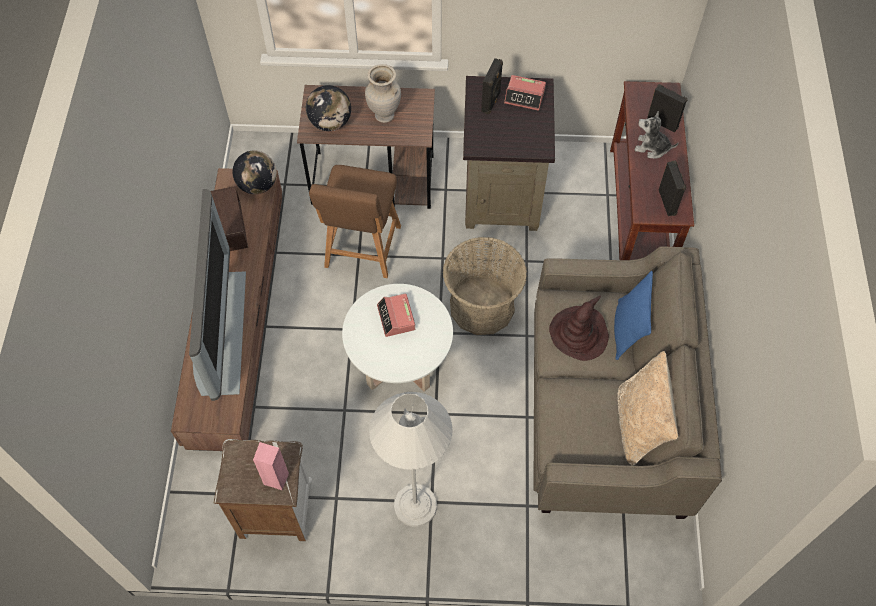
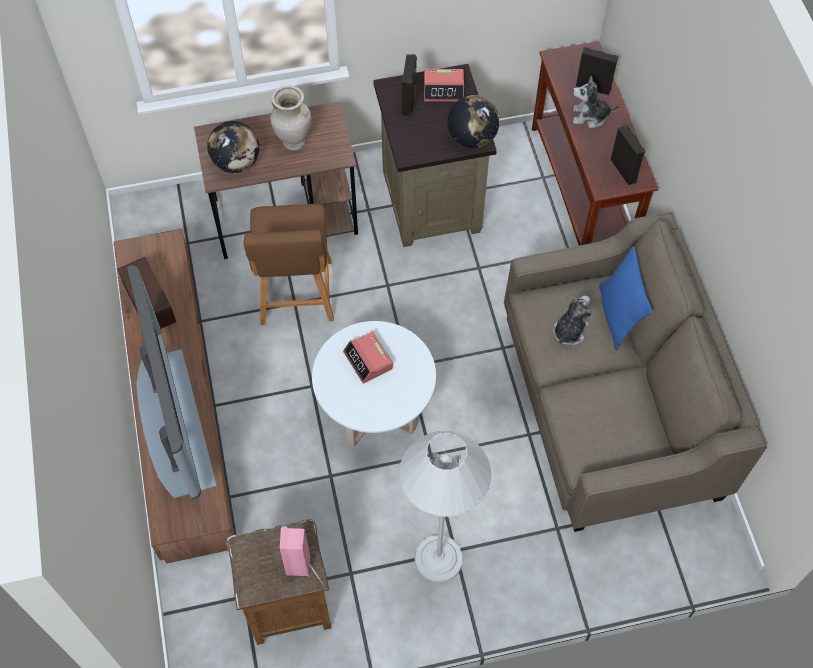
camera: 15 degrees left, 0 degrees up
globe [232,150,277,194] -> globe moved to [447,95,500,148]
basket [443,237,527,335] -> none
brown hat [549,295,609,361] -> plush toy [553,296,593,345]
beige pillow [617,351,678,466] -> none

